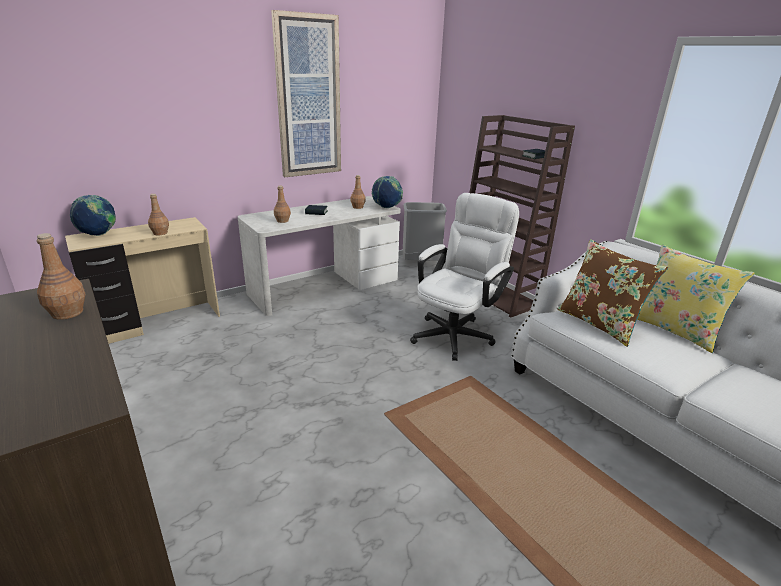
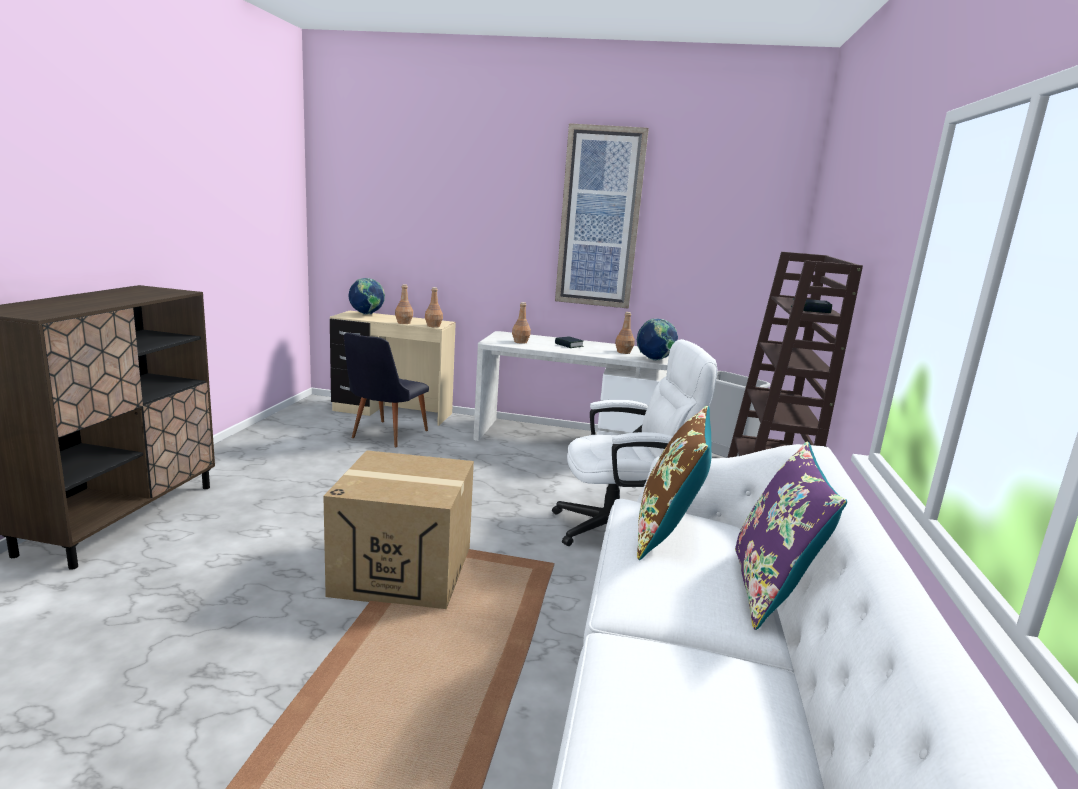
camera: 45 degrees right, 10 degrees down
brown bottle [37,233,86,320] -> brown bottle moved to [425,287,443,327]
yellow pillow [637,245,755,353] -> purple pillow [735,442,847,630]
none -> cardboard box [323,450,474,609]
none -> black chair [344,333,429,447]

